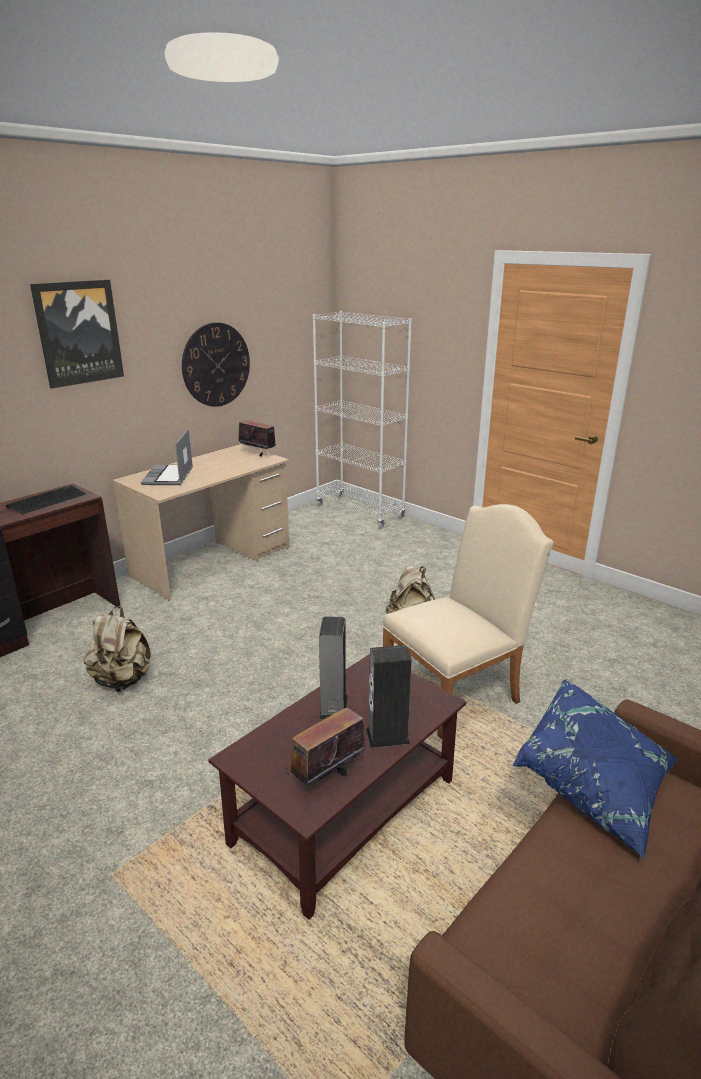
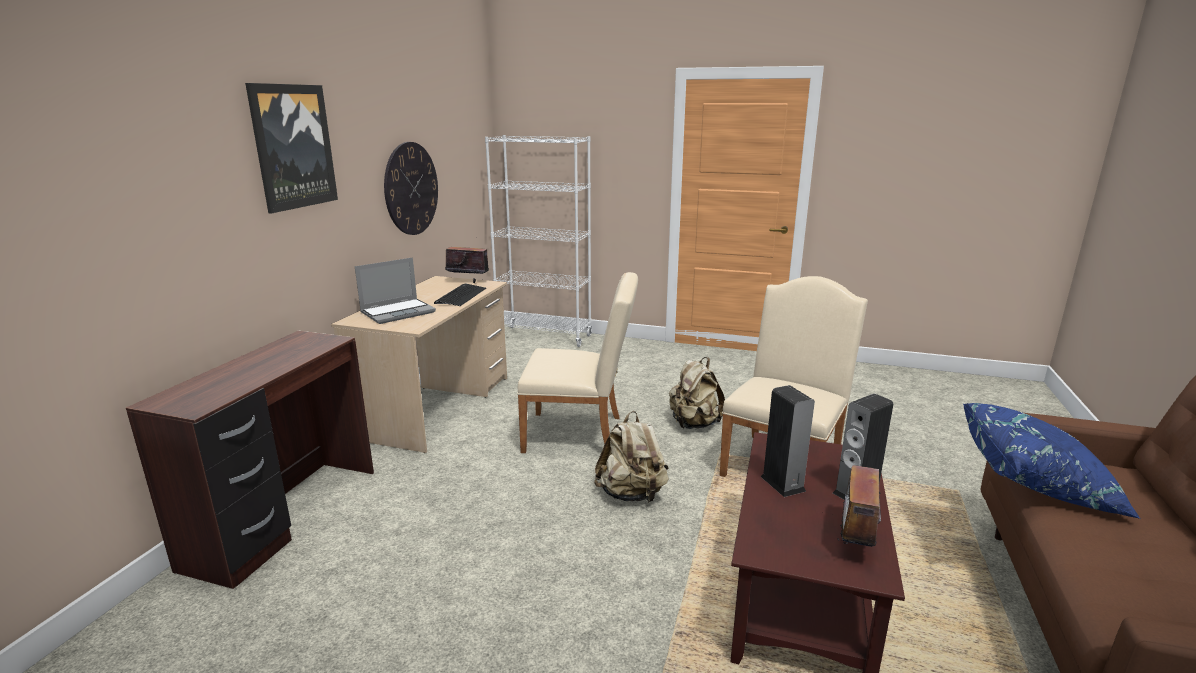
camera: 25 degrees left, 5 degrees down
keyboard [6,485,86,515] -> keyboard moved to [434,283,486,306]
beige backpack [84,606,151,692] -> beige backpack moved to [594,411,669,503]
laptop [141,429,193,485] -> laptop turned 105 degrees counterclockwise [355,257,436,324]
none -> beige chair [517,272,638,453]

